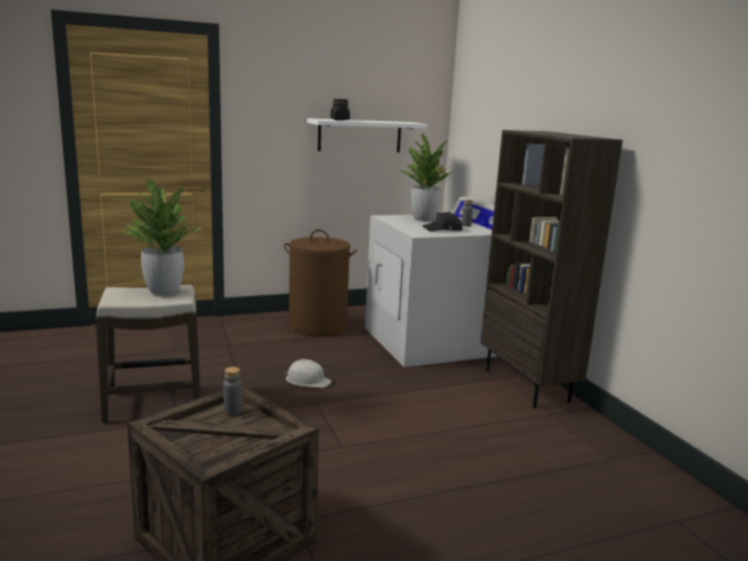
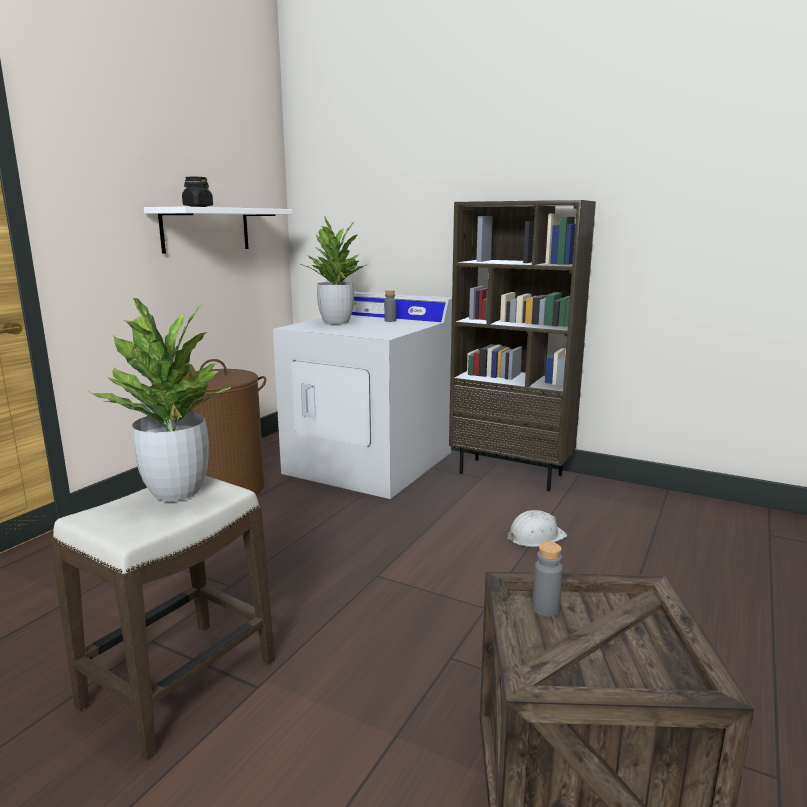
camera: 40 degrees left, 0 degrees up
white hard hat [284,359,332,388] -> white hard hat moved to [508,510,567,547]
black cap [422,212,462,231] -> none

